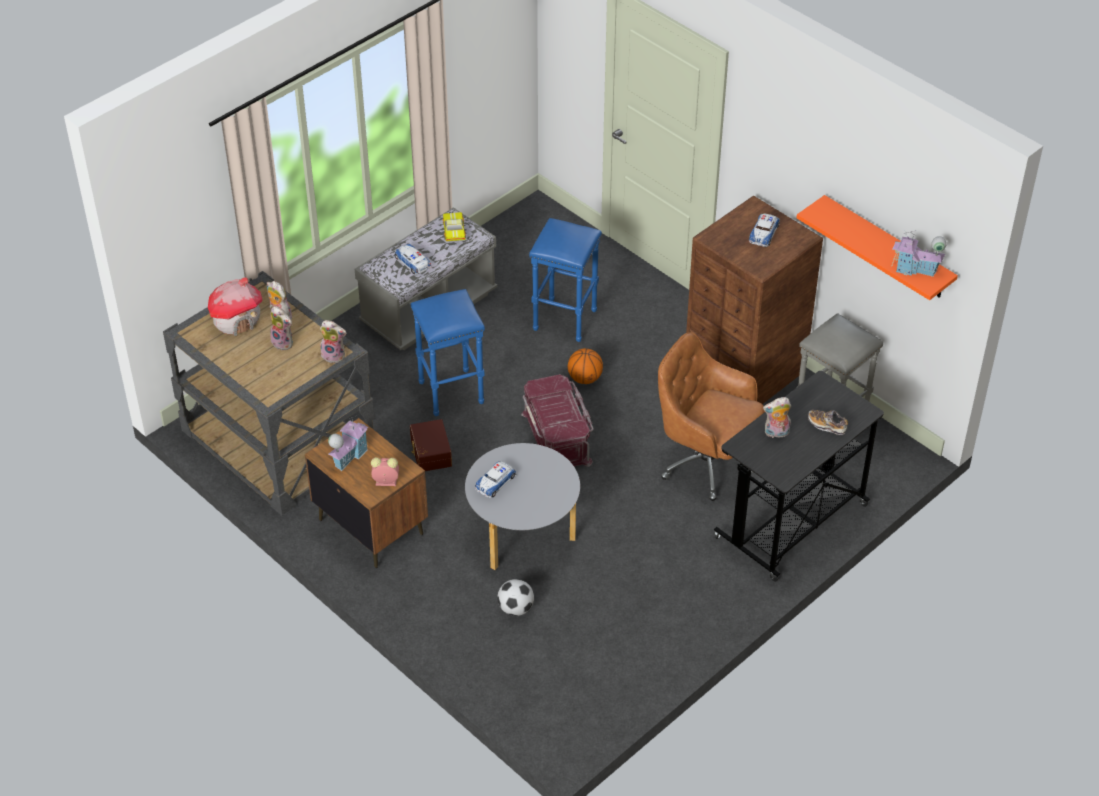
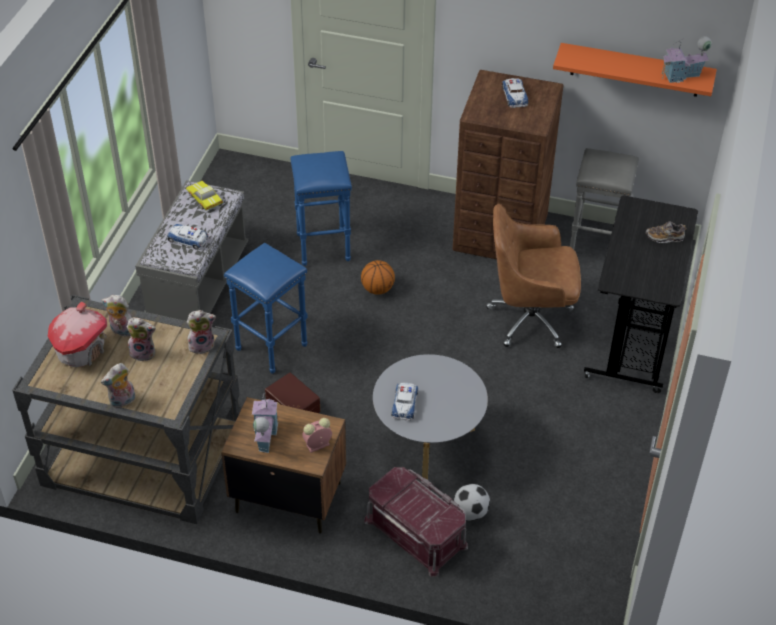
camera: 30 degrees left, 0 degrees up
red storage box [521,374,593,467] -> red storage box moved to [364,467,468,577]
plush toy [763,397,791,438] -> plush toy moved to [101,363,135,408]

